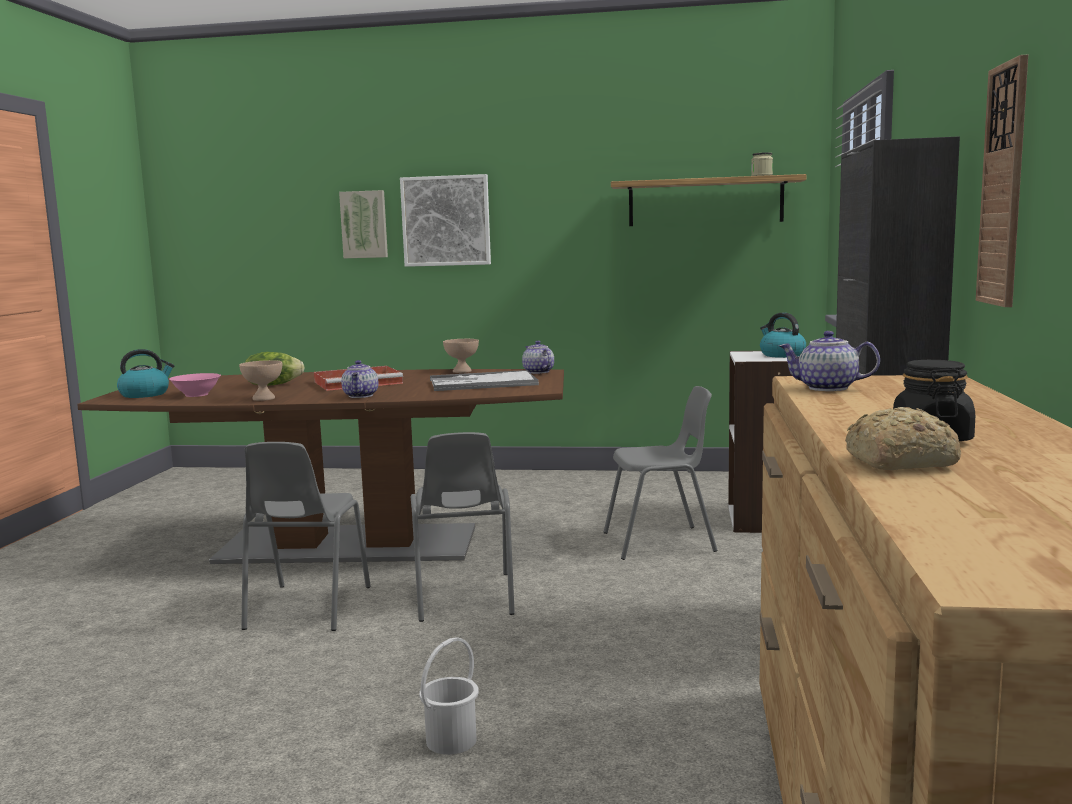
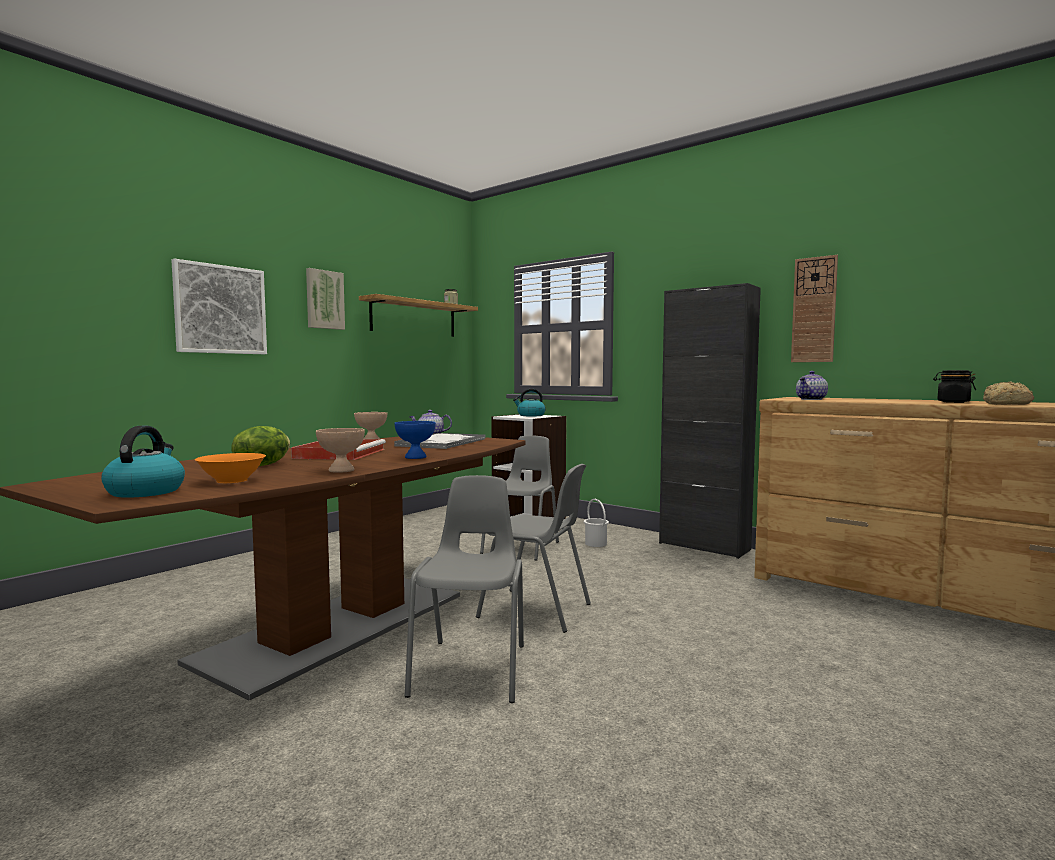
camera: 60 degrees left, 5 degrees down
pink bowl [169,373,221,397] -> orange bowl [195,453,266,483]
grey chair [241,442,371,631] -> grey chair turned 120 degrees counterclockwise [405,475,524,703]
picture [339,190,388,258] -> picture moved to [306,268,345,330]
teapot [341,360,378,398] -> blue bowl [394,421,436,459]
white bucket [419,637,479,755] -> white bucket moved to [584,499,609,547]

